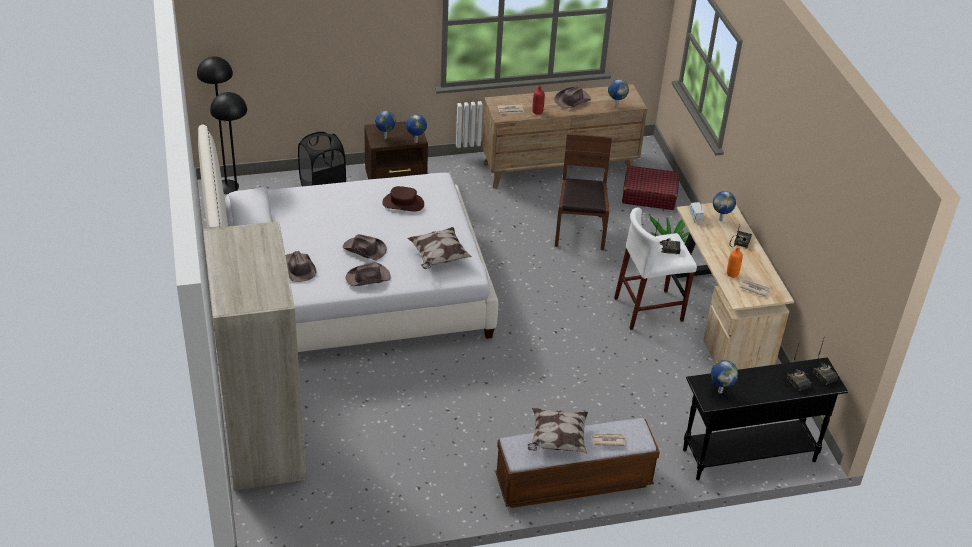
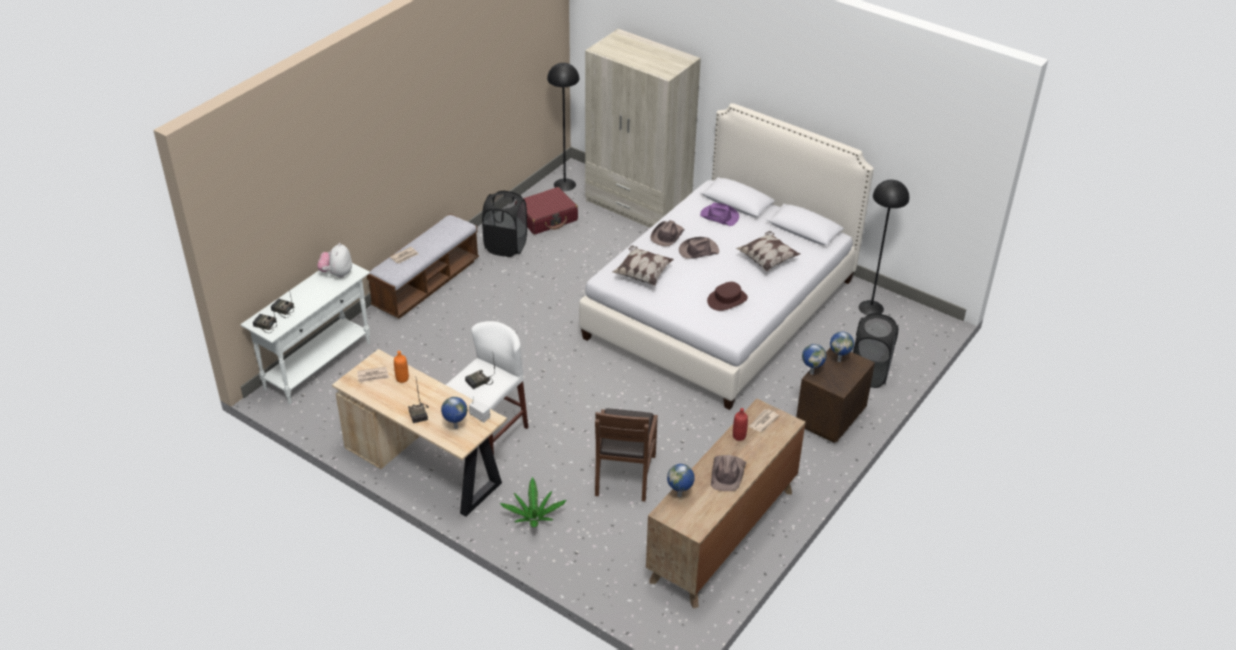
camera: 140 degrees right, 0 degrees up
black floor lamp [197,56,239,194] -> black floor lamp moved to [547,63,579,191]
brown hat [285,251,317,282] -> purple hat [700,202,739,226]
pillow [528,408,588,454] -> pillow moved to [736,231,800,271]
brown chair [555,134,612,250] -> brown chair turned 45 degrees clockwise [595,408,658,501]
red suitcase [622,166,679,210] -> red suitcase moved to [523,187,578,235]
black console table [683,357,848,480] -> white console table [240,263,370,404]
globe [711,360,738,394] -> plush toy [317,243,352,278]
none -> black laundry basket [482,190,527,257]

